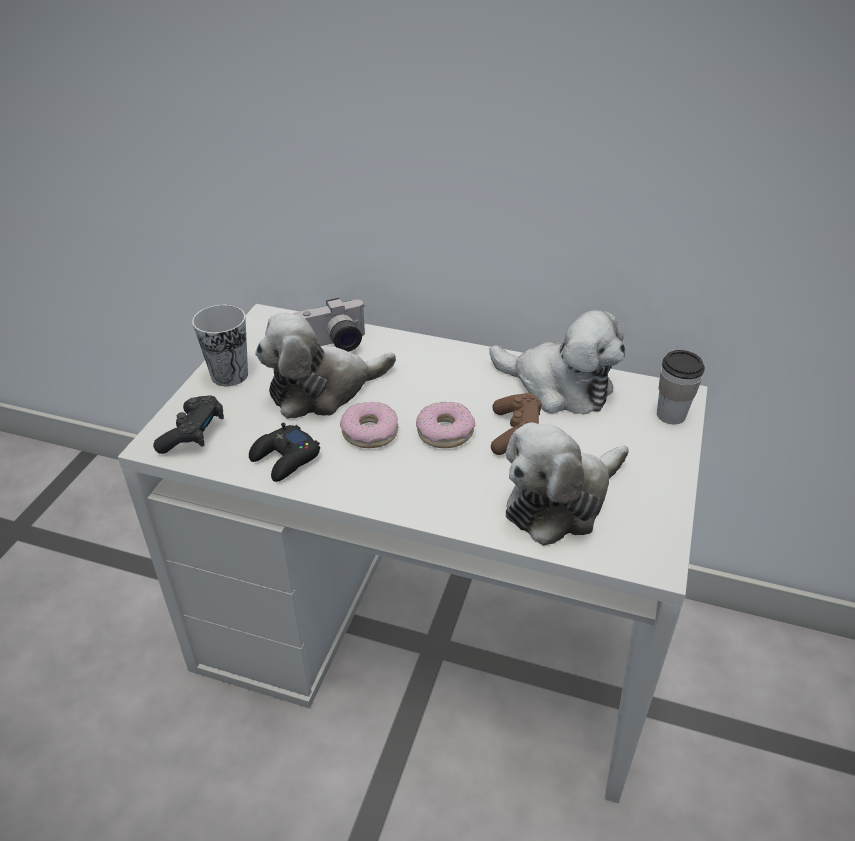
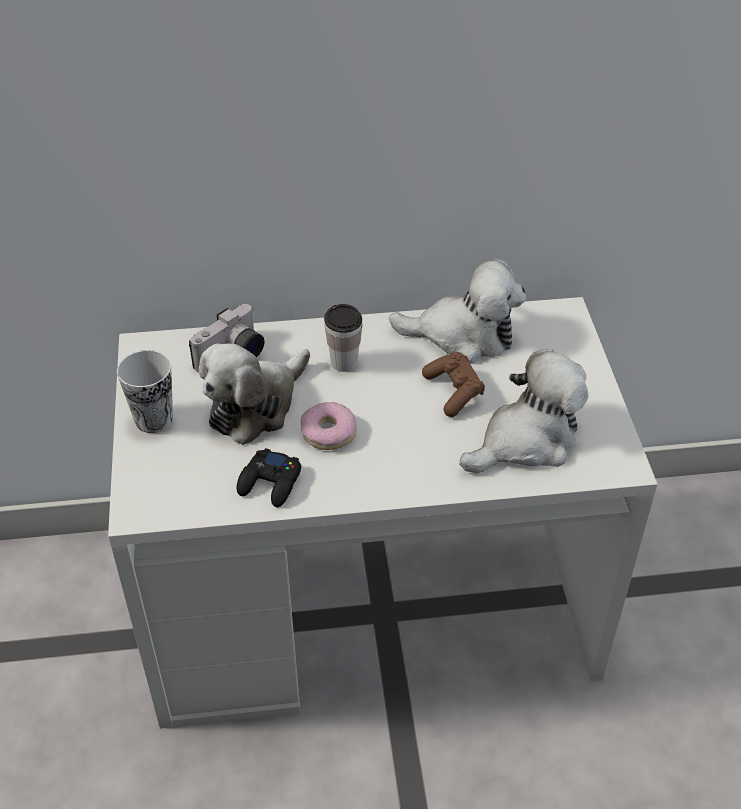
camera: 25 degrees left, 5 degrees up
black game controller [153,396,224,454] -> none
donut [416,402,475,448] -> none
plush toy [506,422,628,546] -> plush toy turned 150 degrees counterclockwise [459,348,589,473]
cup [657,350,705,425] -> cup moved to [324,304,362,372]

